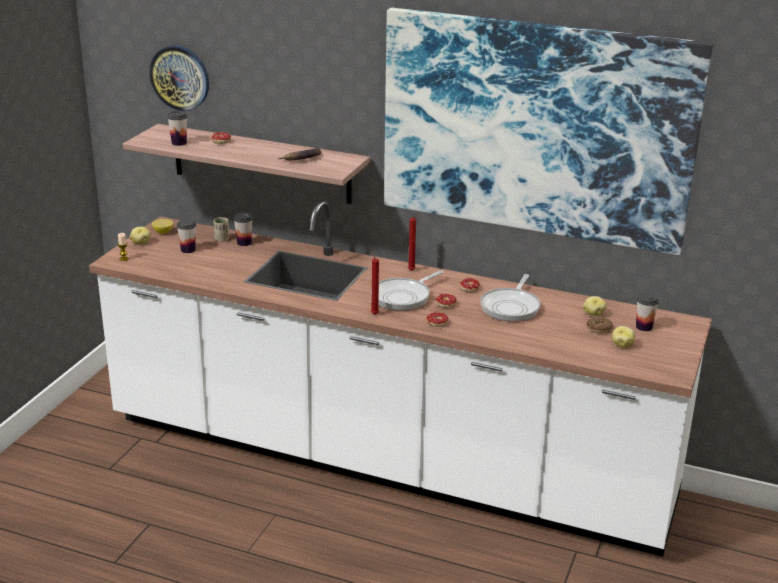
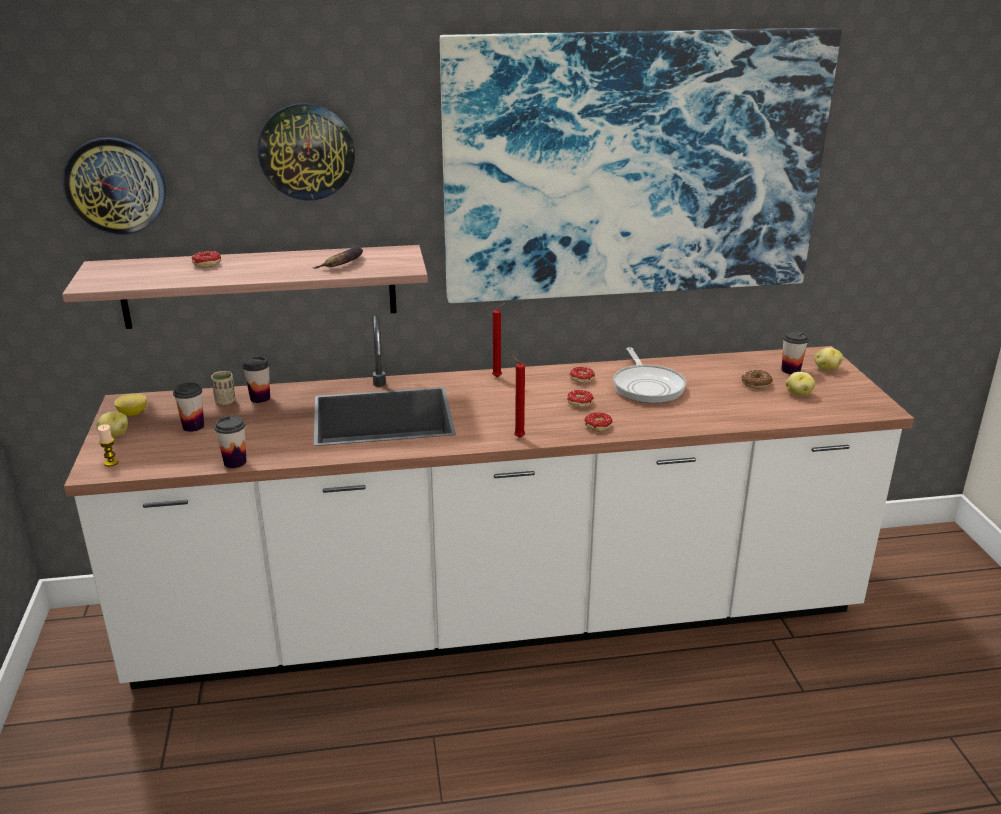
camera: 30 degrees left, 0 degrees up
cup [167,111,187,146] -> cup moved to [214,416,246,468]
frying pan [371,270,444,311] -> none
potato [583,296,606,316] -> potato moved to [814,347,843,370]
none -> wall clock [258,103,355,201]

